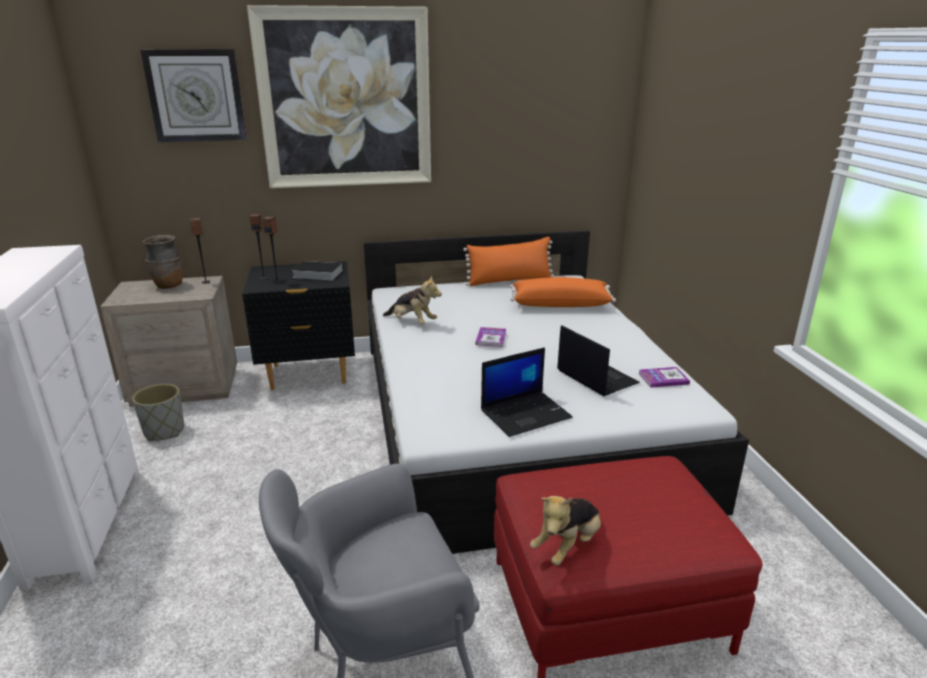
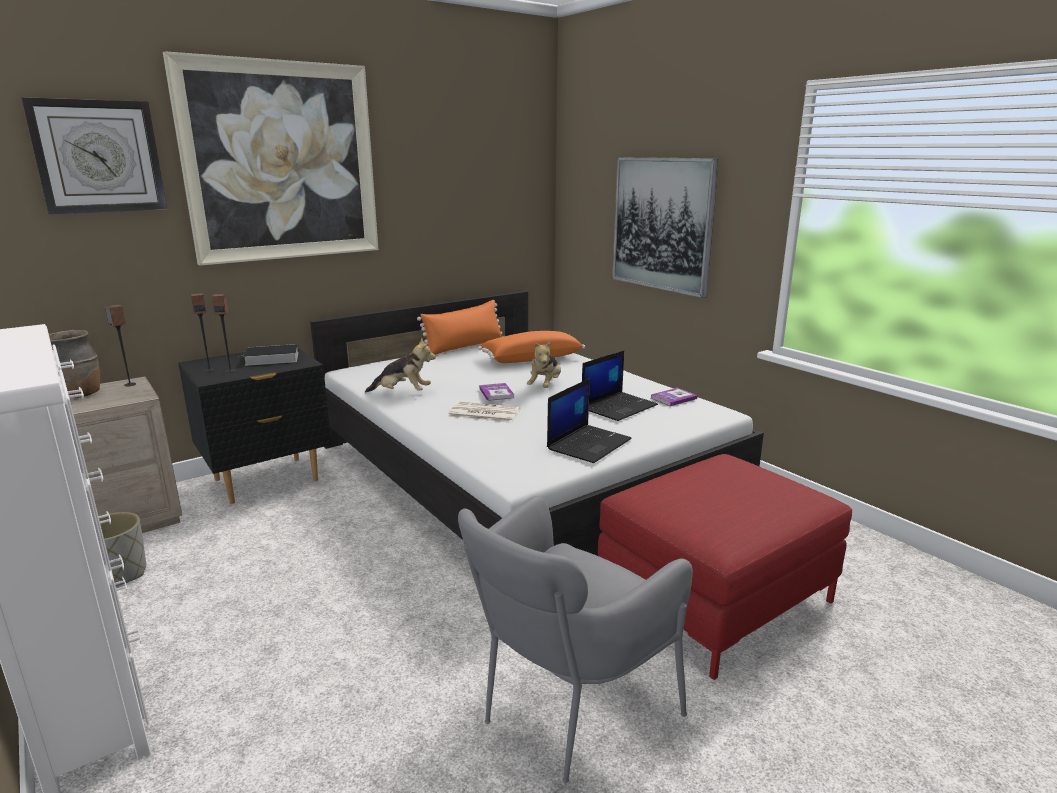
camera: 25 degrees left, 5 degrees down
plush toy [530,496,601,566] -> plush toy moved to [527,341,561,388]
laptop [557,325,640,396] -> laptop turned 105 degrees clockwise [582,351,658,421]
none -> newspaper [448,402,520,423]
none -> picture [612,157,719,298]

